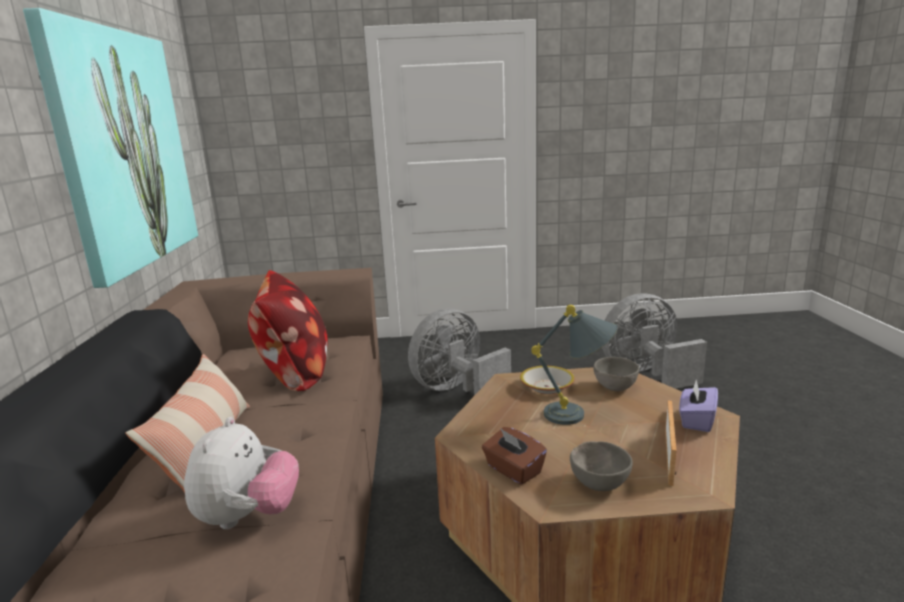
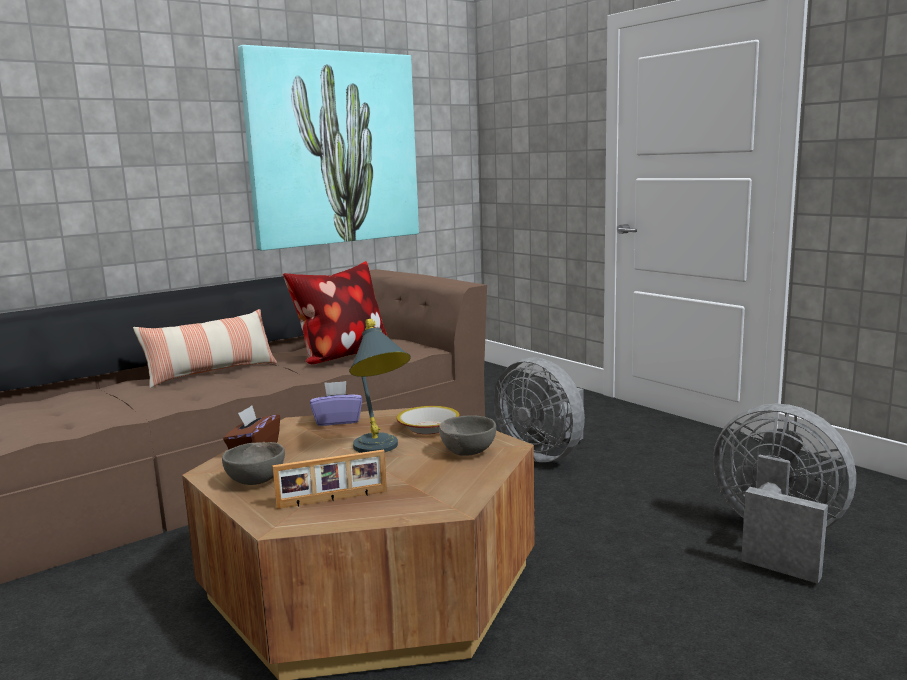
camera: 55 degrees right, 5 degrees down
plush toy [184,417,299,529] -> none
grey fan [408,309,511,396] -> grey fan turned 150 degrees counterclockwise [494,357,585,462]
purple tissue box [679,380,718,432] -> purple tissue box moved to [310,381,362,426]

